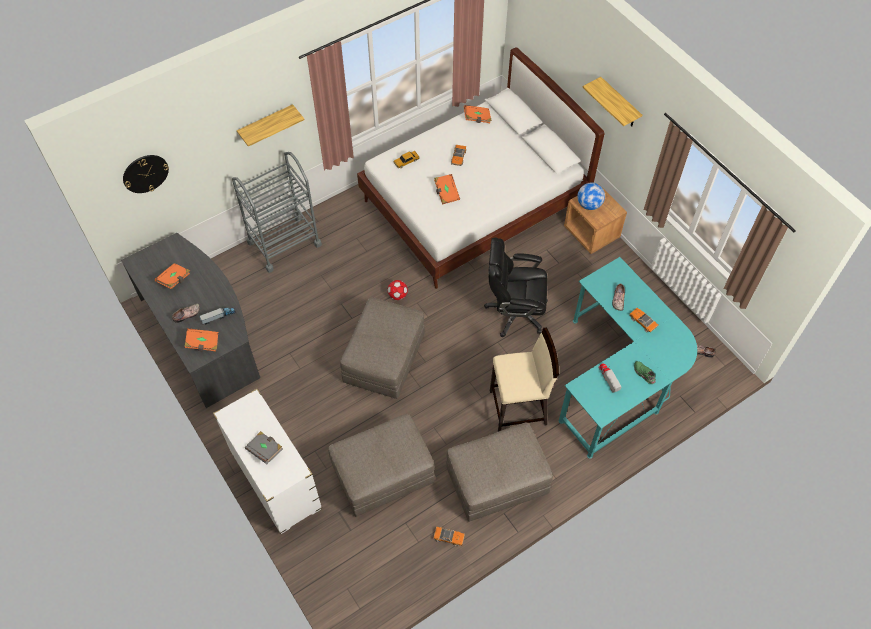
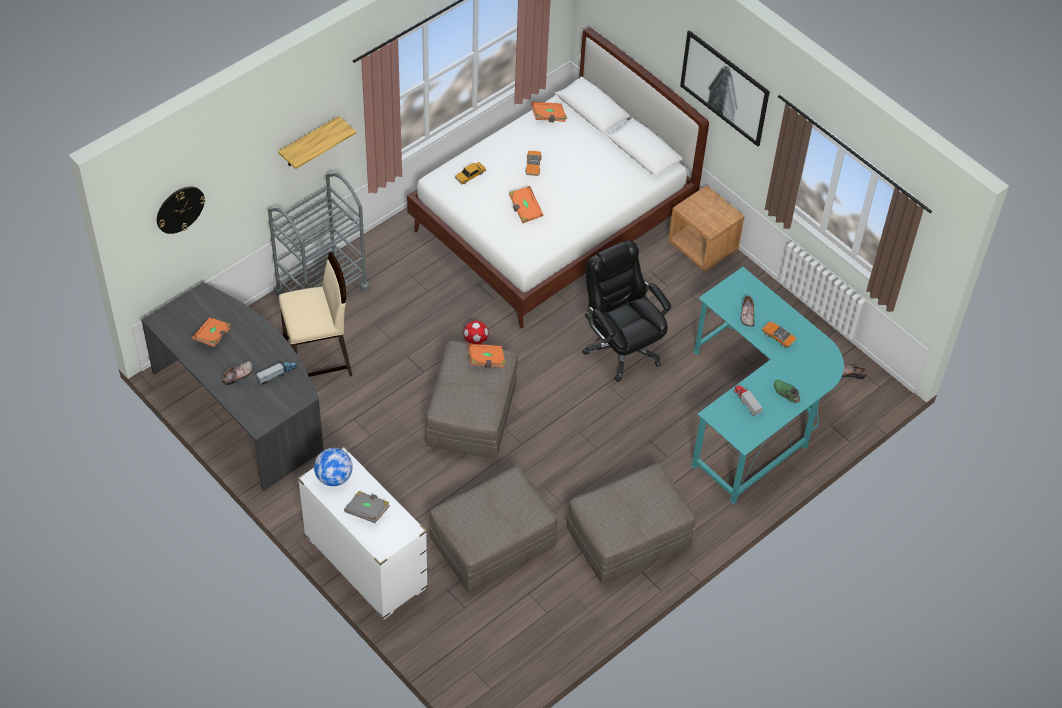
camera: 10 degrees left, 5 degrees down
orange book [185,328,218,352] -> orange book moved to [468,343,506,368]
toy car [433,527,465,546] -> none
black office chair [484,237,548,337] -> black office chair turned 60 degrees clockwise [583,240,671,382]
beige stool [490,328,559,432] -> beige stool moved to [279,252,352,377]
globe [577,183,605,210] -> globe moved to [314,448,353,486]
shelf [582,77,642,127] -> picture [680,30,770,147]

